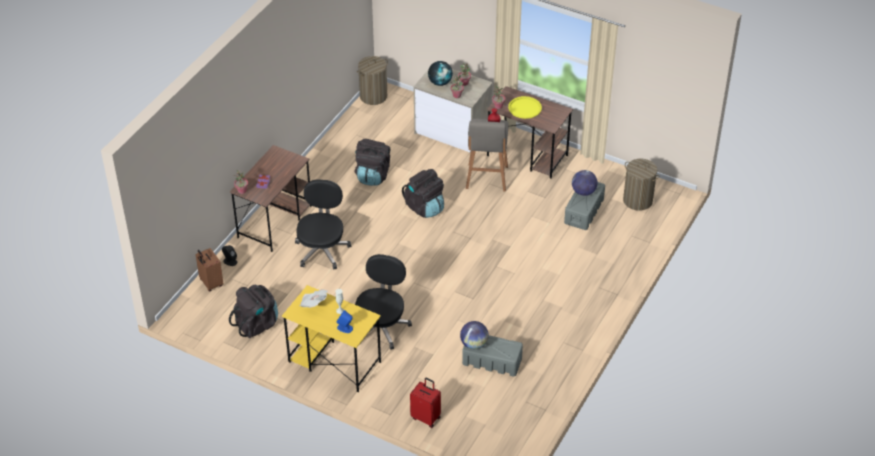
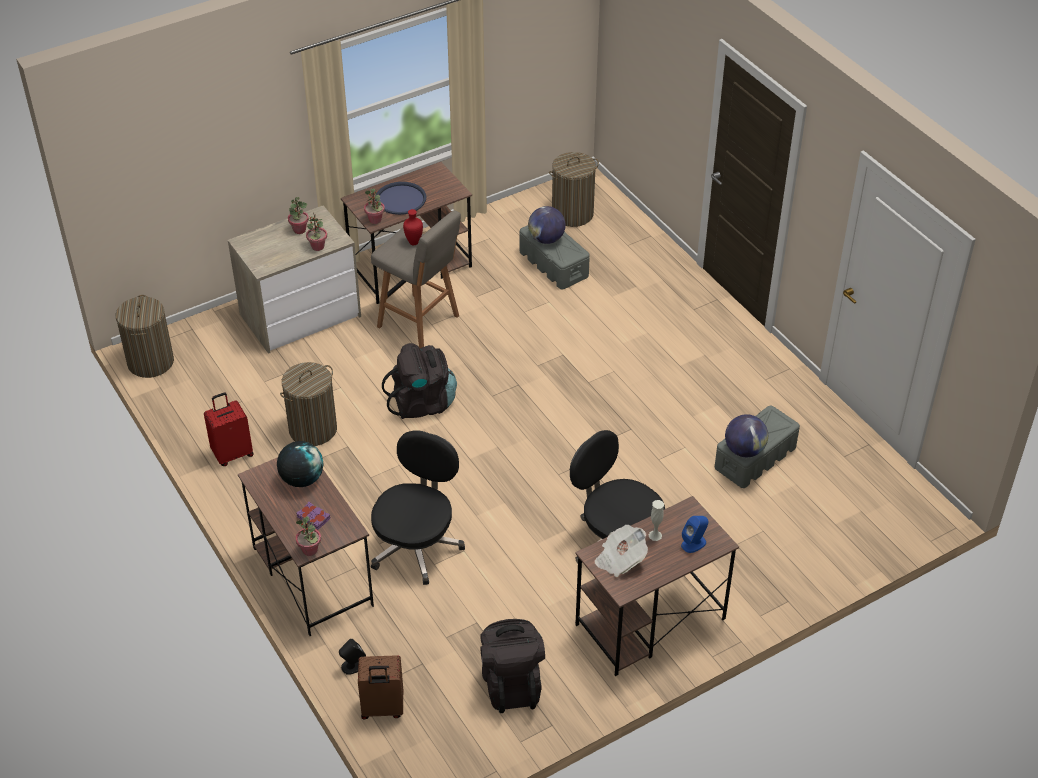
camera: 60 degrees left, 0 degrees up
yellow desk [282,285,381,392] -> brown desk [575,496,739,676]
black office chair [295,179,351,269] -> black office chair turned 75 degrees clockwise [371,430,465,585]
black backpack [354,139,390,186] -> laundry basket [280,362,337,446]
red suitcase [410,378,441,428] -> red suitcase moved to [204,392,254,466]
globe [428,61,453,86] -> globe moved to [277,441,324,487]
yellow tray [508,96,542,119] -> blue tray [375,182,426,215]

